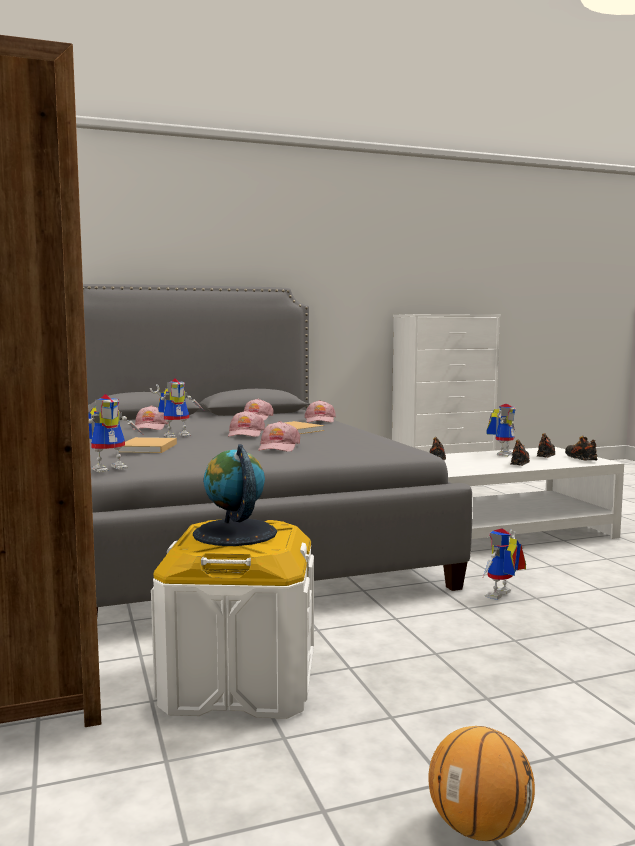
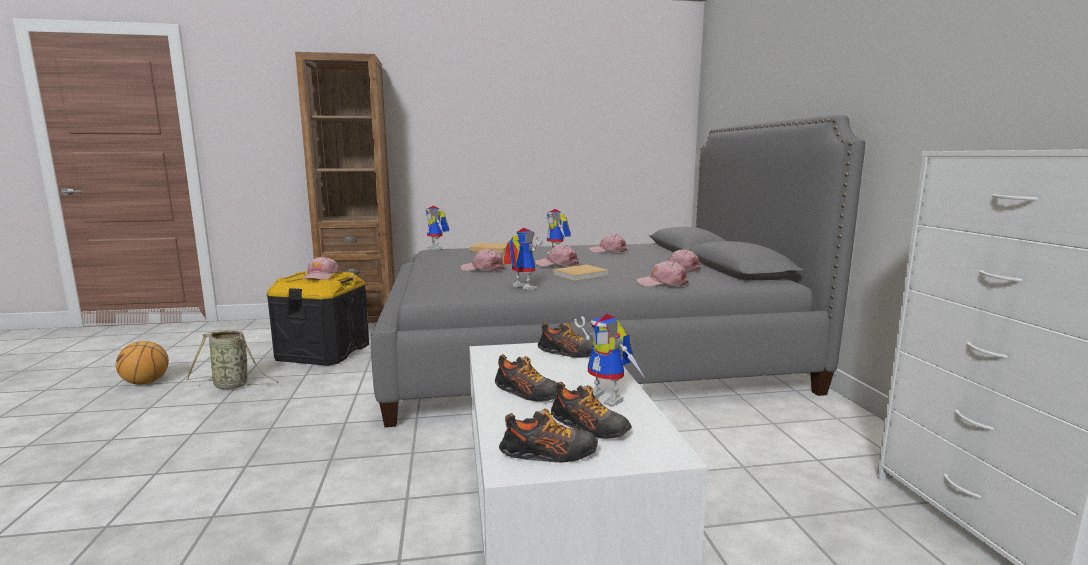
camera: 100 degrees right, 5 degrees up
white storage box [151,519,314,719] -> black storage box [267,271,369,366]
globe [193,444,277,546] -> pink cap [303,256,339,280]
toy robot [482,528,526,600] -> toy robot moved to [503,228,543,290]
none -> basket [186,330,278,389]

